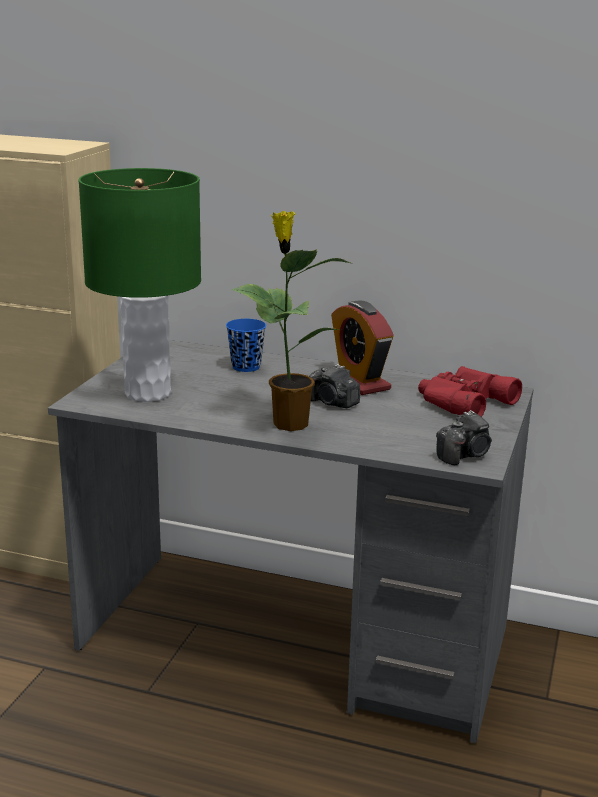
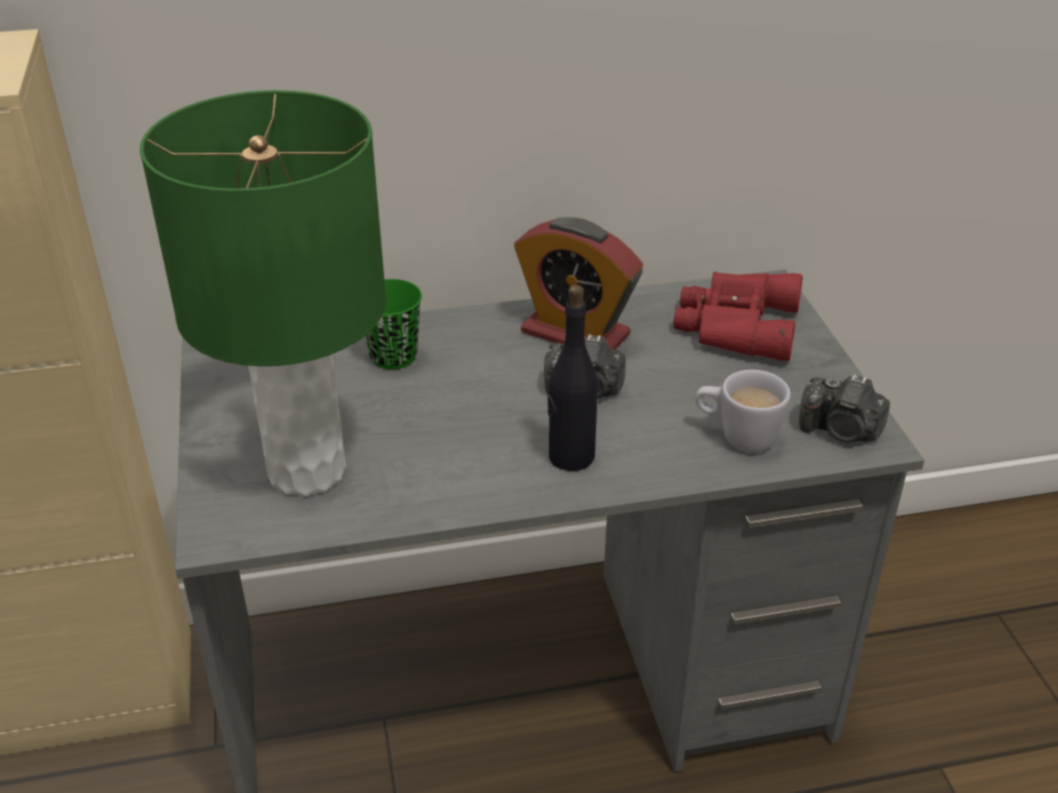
camera: 30 degrees left, 15 degrees up
blue cup [226,319,266,372] -> green cup [365,279,422,369]
potted plant [231,211,351,431] -> black bottle [548,285,598,471]
camera [436,410,492,466] -> camera turned 90 degrees clockwise [799,374,890,443]
none -> white mug [695,370,791,453]

